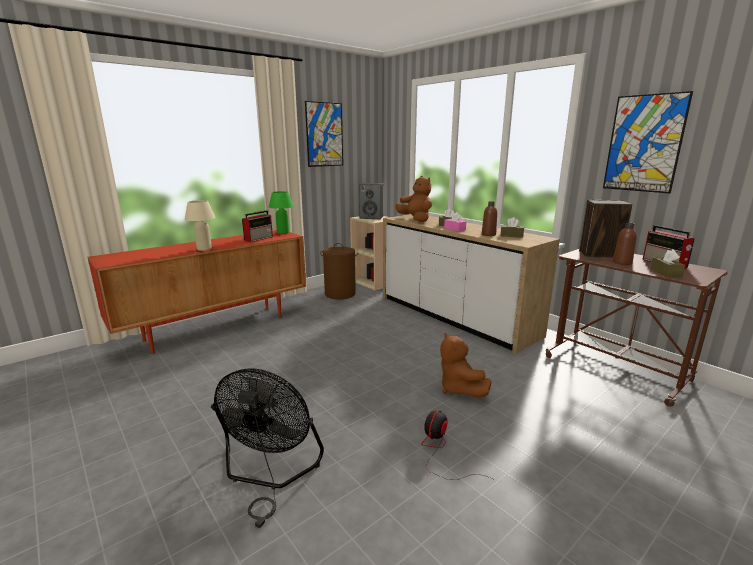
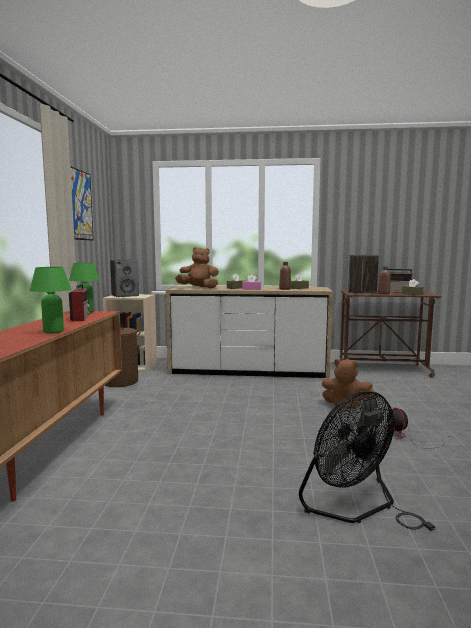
camera: 45 degrees left, 10 degrees down
beige table lamp [185,200,215,251] -> green table lamp [30,267,72,333]
picture [603,91,693,193] -> none

